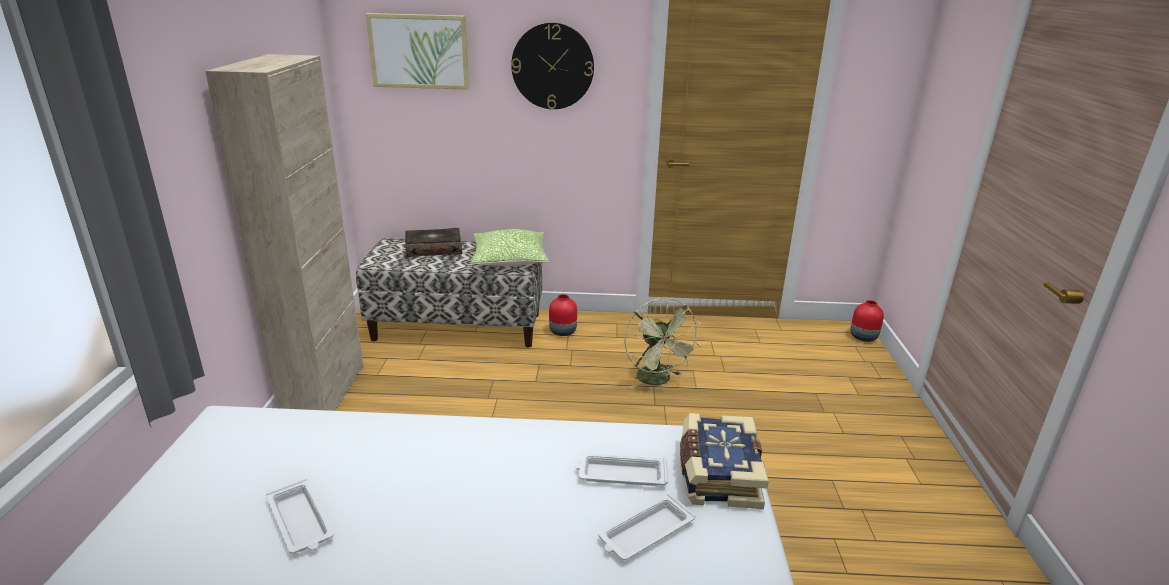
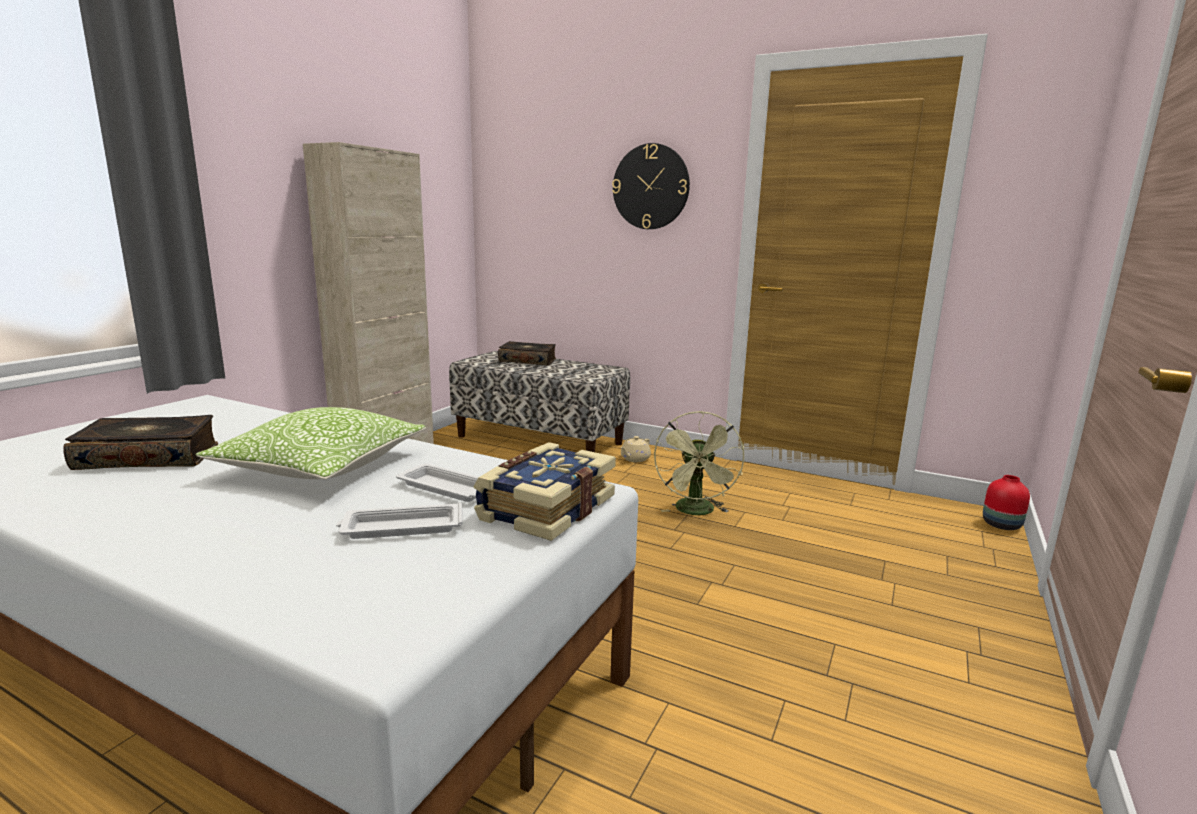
camera: 25 degrees right, 10 degrees down
white tray [266,478,334,554] -> book [63,415,218,470]
picture [366,13,470,90] -> none
pillow [472,229,549,266] -> pillow moved to [196,407,426,480]
red vase [549,294,577,336] -> beige teapot [621,436,651,462]

